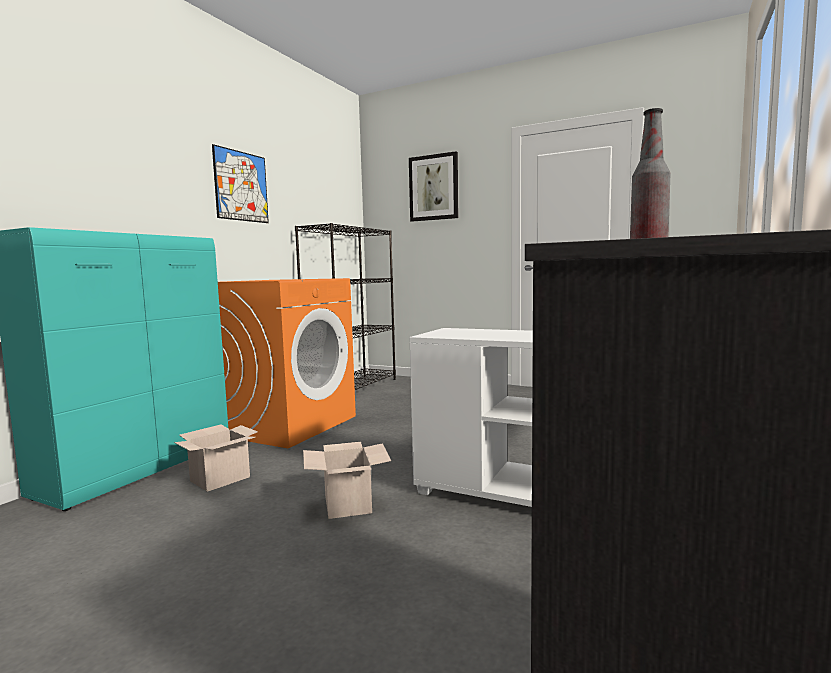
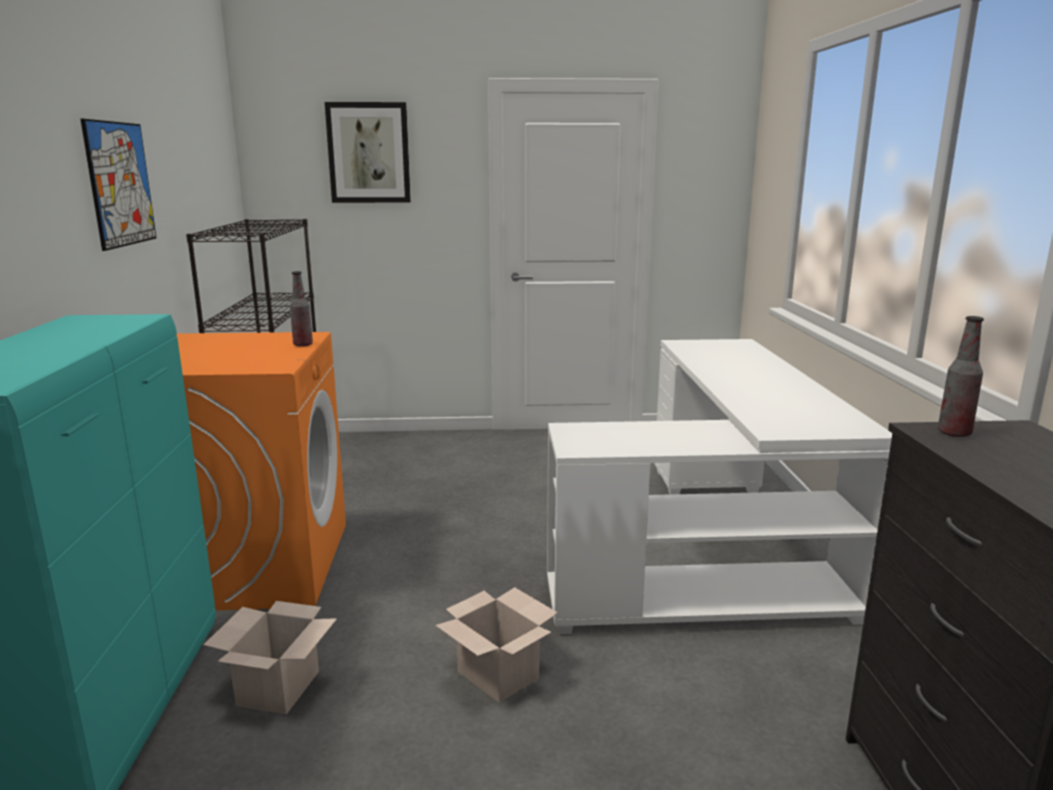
camera: 30 degrees left, 10 degrees up
none -> bottle [290,271,313,347]

